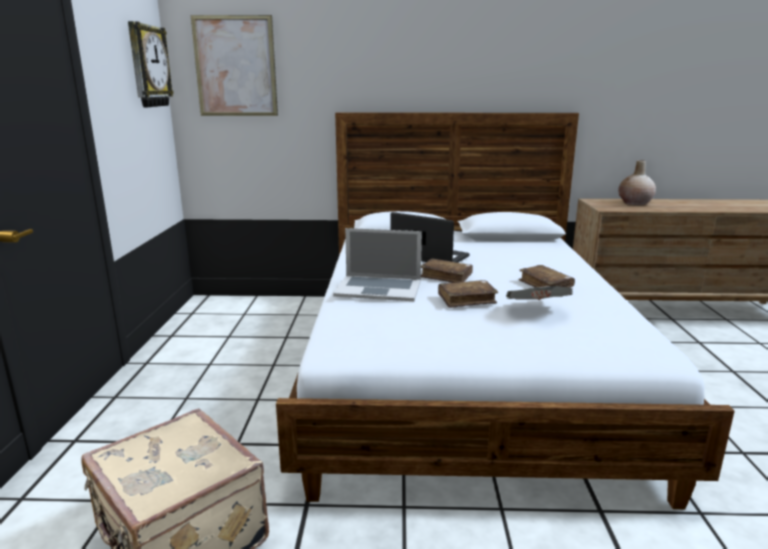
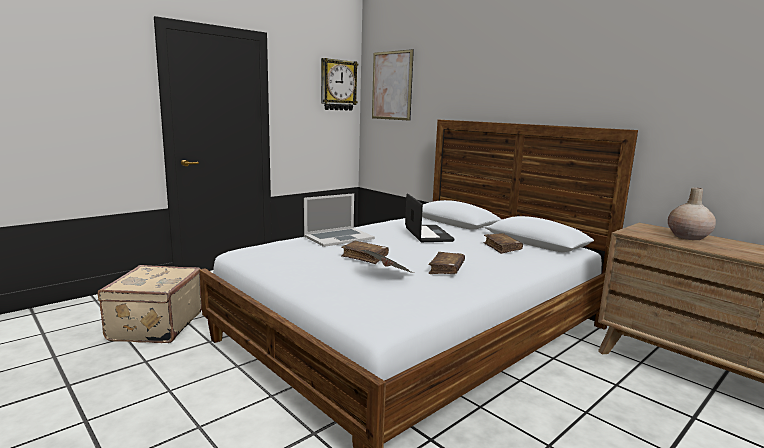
camera: 45 degrees right, 5 degrees down
laptop [333,228,422,301] -> laptop turned 90 degrees counterclockwise [304,193,375,247]
brown book [421,258,473,283] -> brown book moved to [484,233,523,254]

